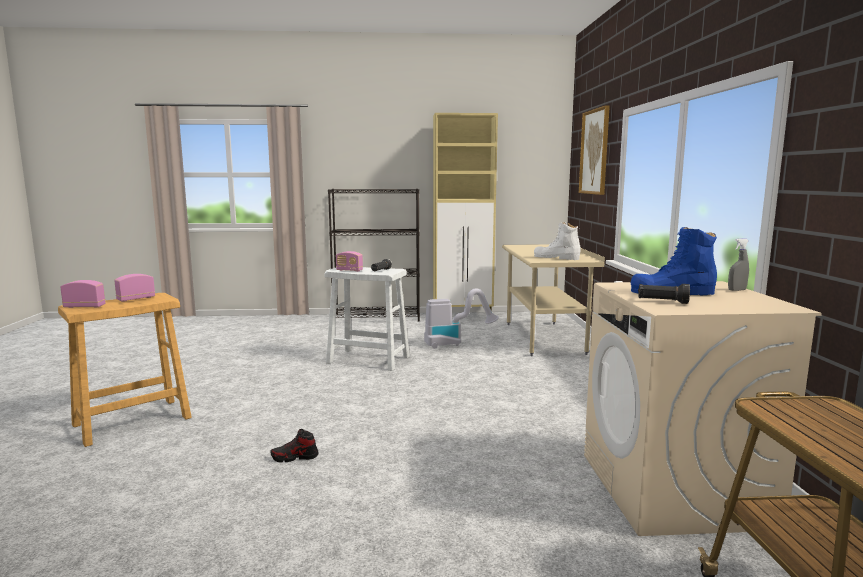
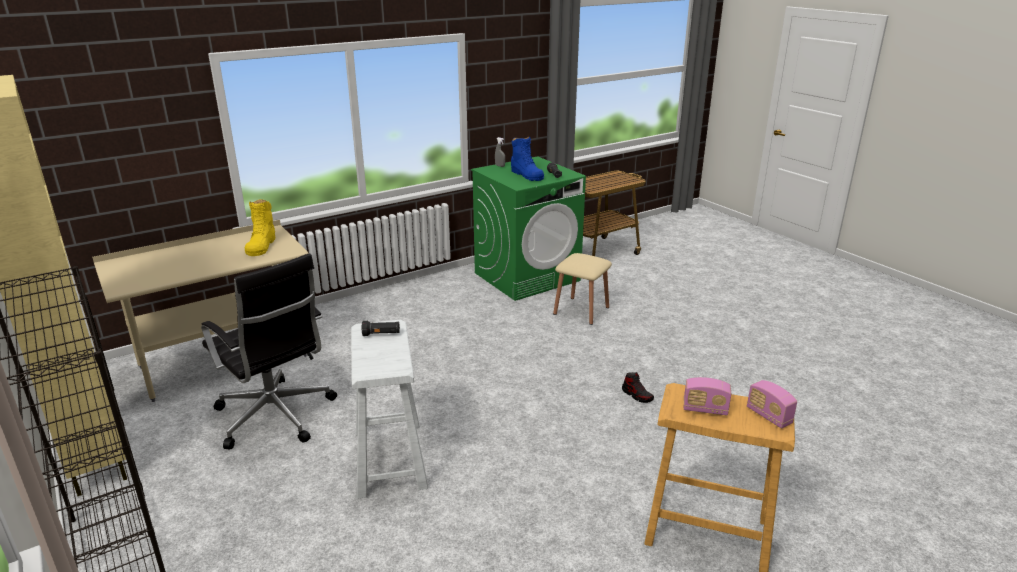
camera: 120 degrees left, 15 degrees up
radio [336,251,363,272] -> none
vacuum cleaner [424,288,499,349] -> black office chair [201,253,337,450]
white boot [534,222,581,260] -> yellow boot [245,199,275,256]
picture [579,105,610,195] -> none
beige washing machine [584,281,822,536] -> green washing machine [471,157,586,301]
none -> beige stool [553,253,612,325]

